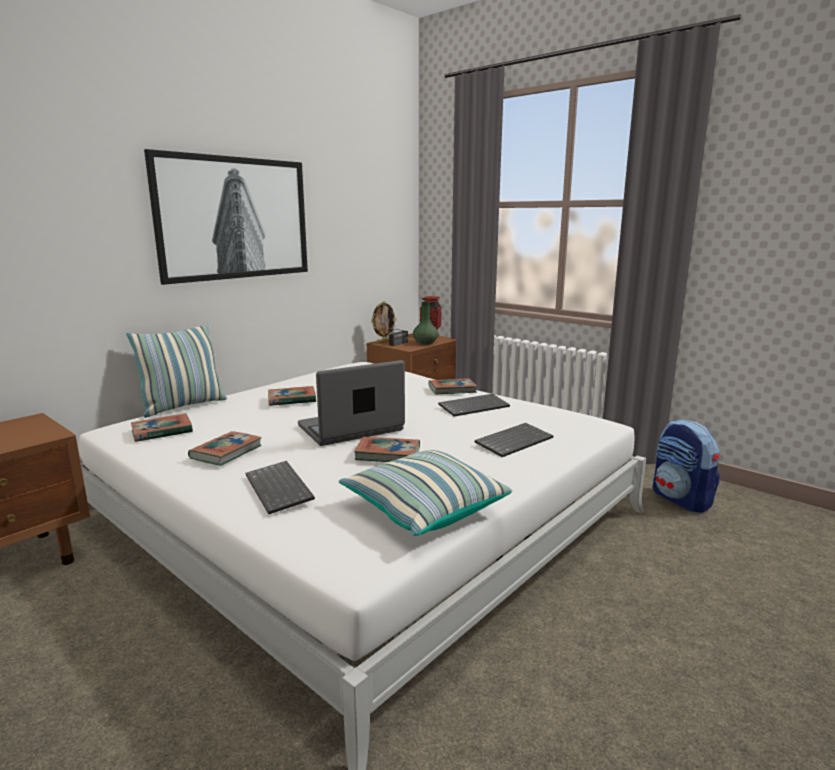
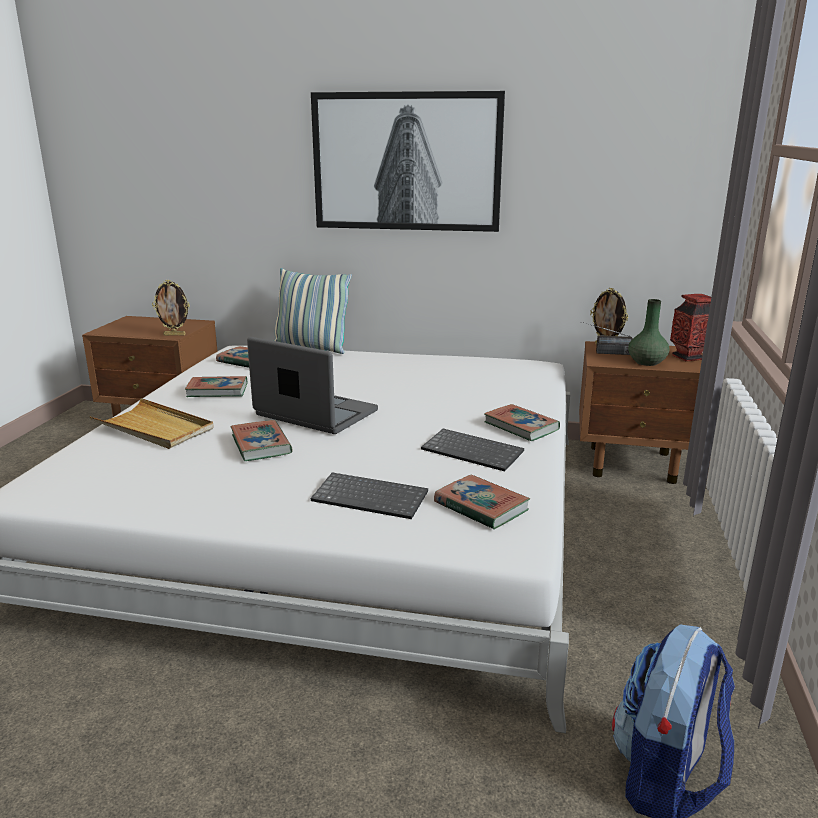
camera: 60 degrees right, 5 degrees up
keyboard [245,461,315,514] -> beige tray [90,398,214,449]
book [268,386,316,406] -> book moved to [434,475,530,530]
pillow [339,450,512,536] -> none
none -> picture frame [152,280,190,336]

